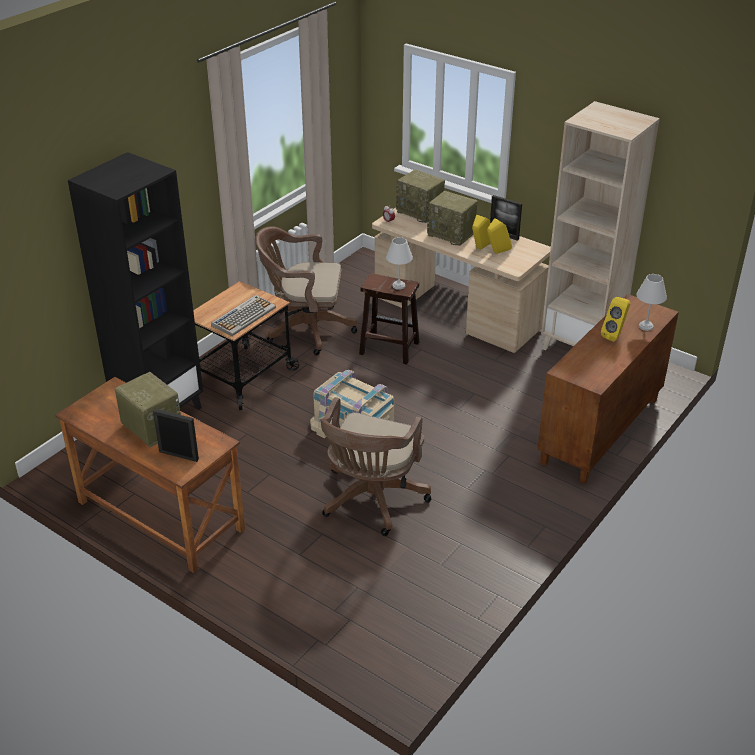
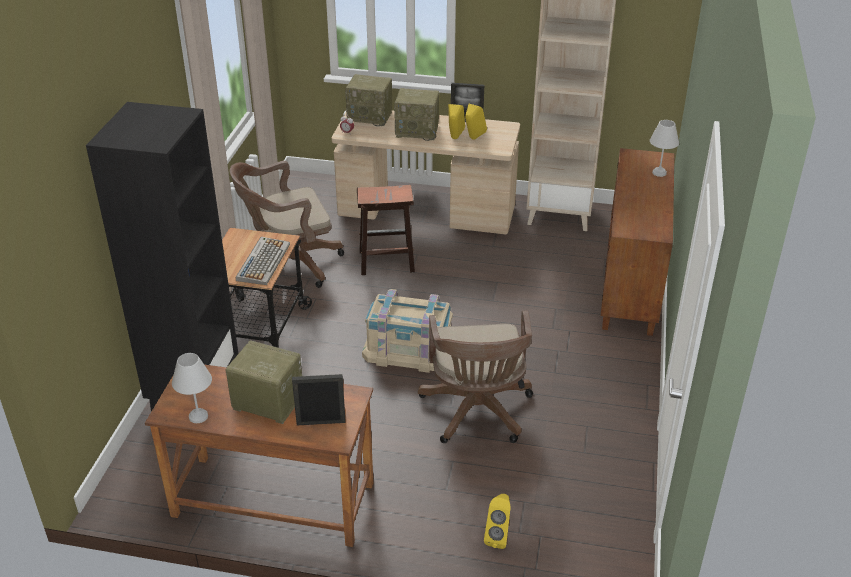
camera: 25 degrees left, 0 degrees up
white table lamp [386,237,413,290] -> white table lamp moved to [172,353,212,423]
yellow speaker [601,297,630,342] -> yellow speaker moved to [484,494,511,549]

